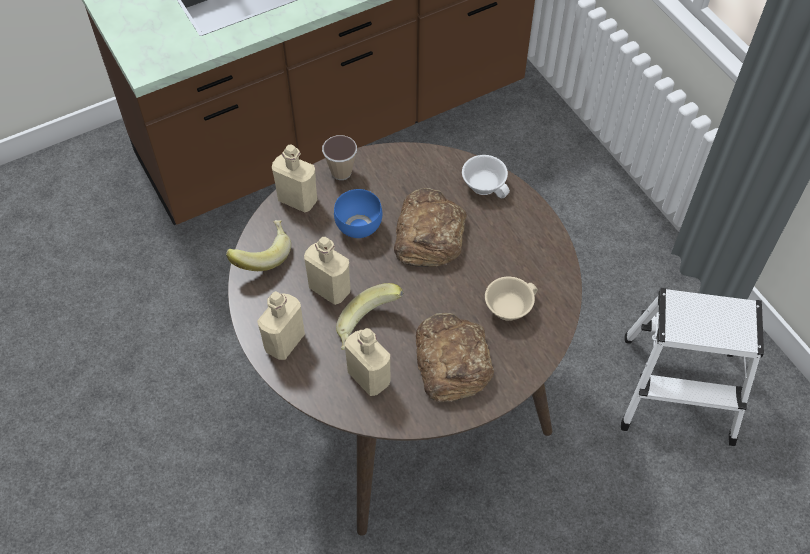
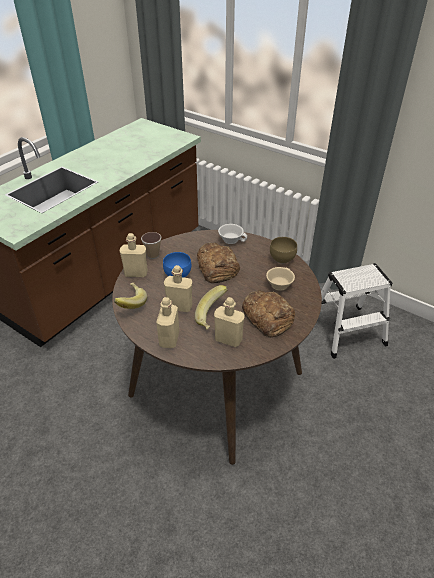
camera: 25 degrees left, 15 degrees down
none -> brown bowl [270,237,297,263]

